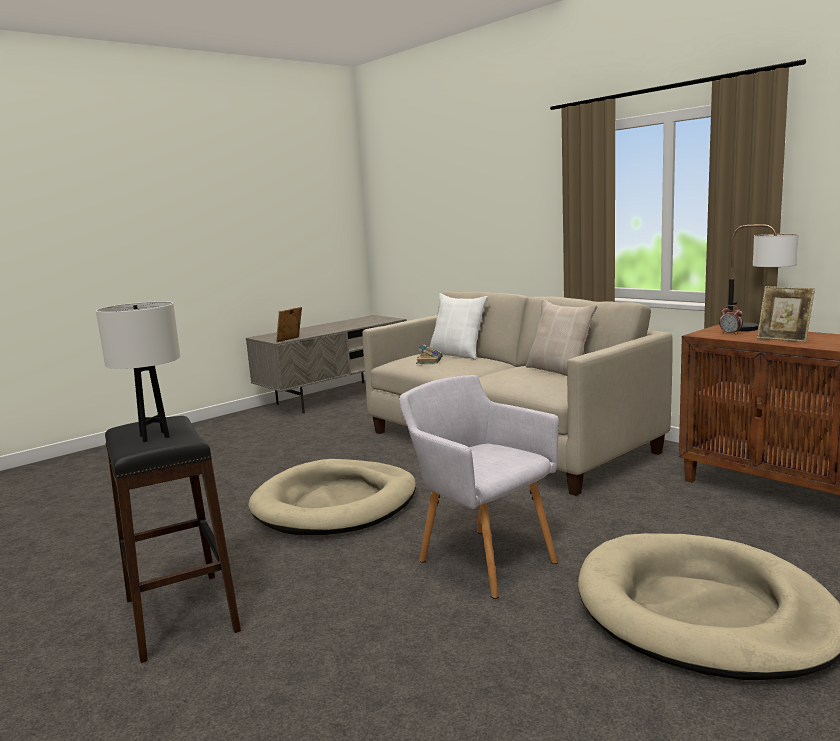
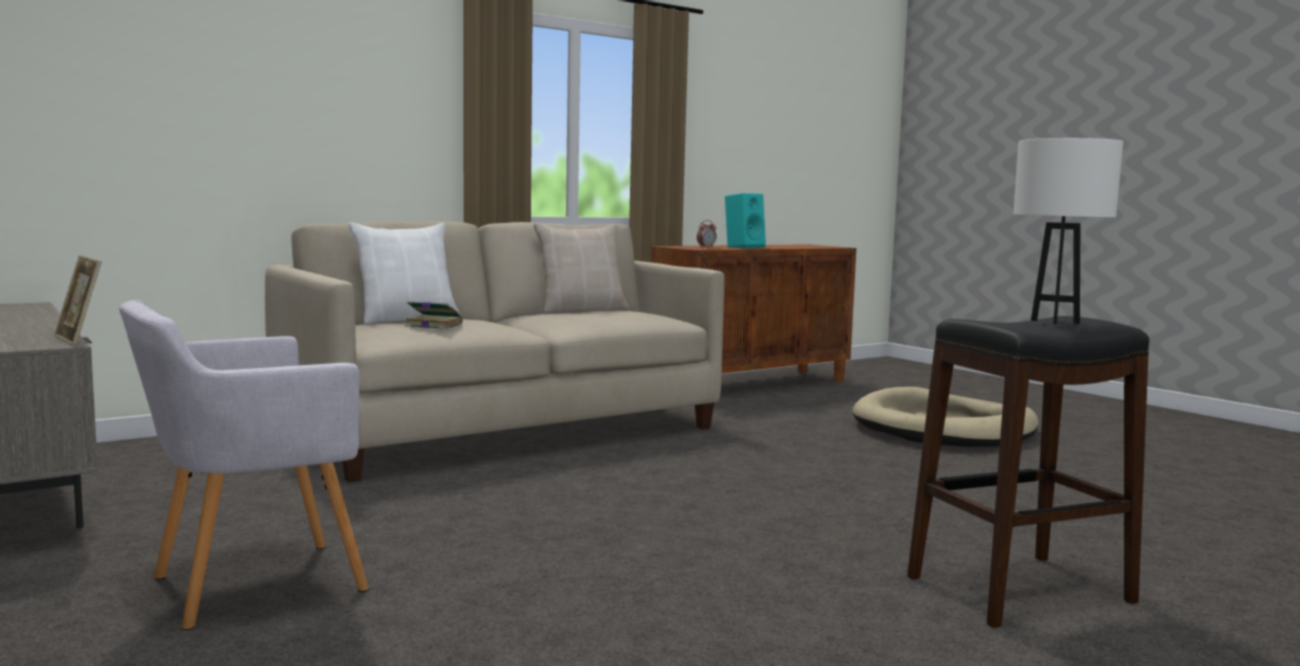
camera: 85 degrees left, 5 degrees down
beige dog bed [248,459,416,535] -> none
grey armchair [399,375,559,599] -> grey armchair moved to [119,300,369,630]
table lamp [728,224,798,331] -> none
picture frame [757,286,815,342] -> turquoise speaker [725,193,766,248]

